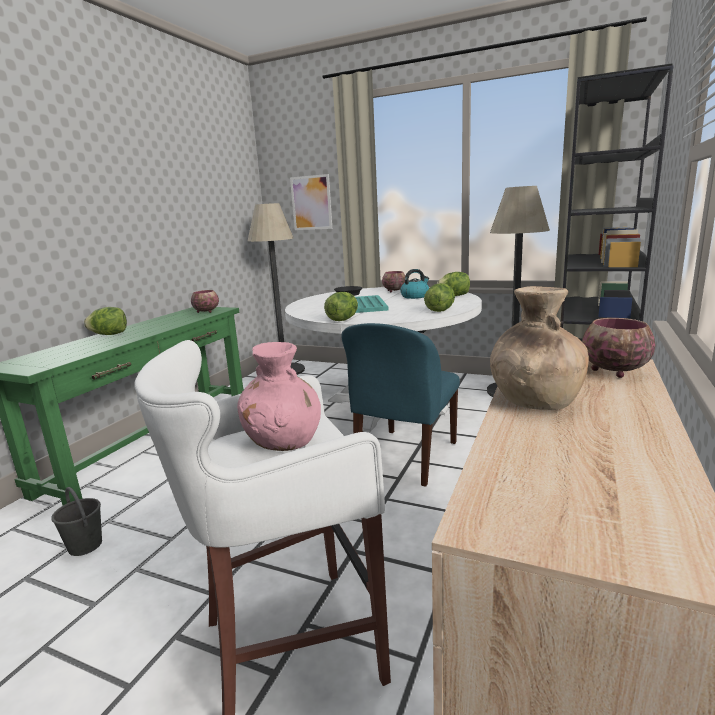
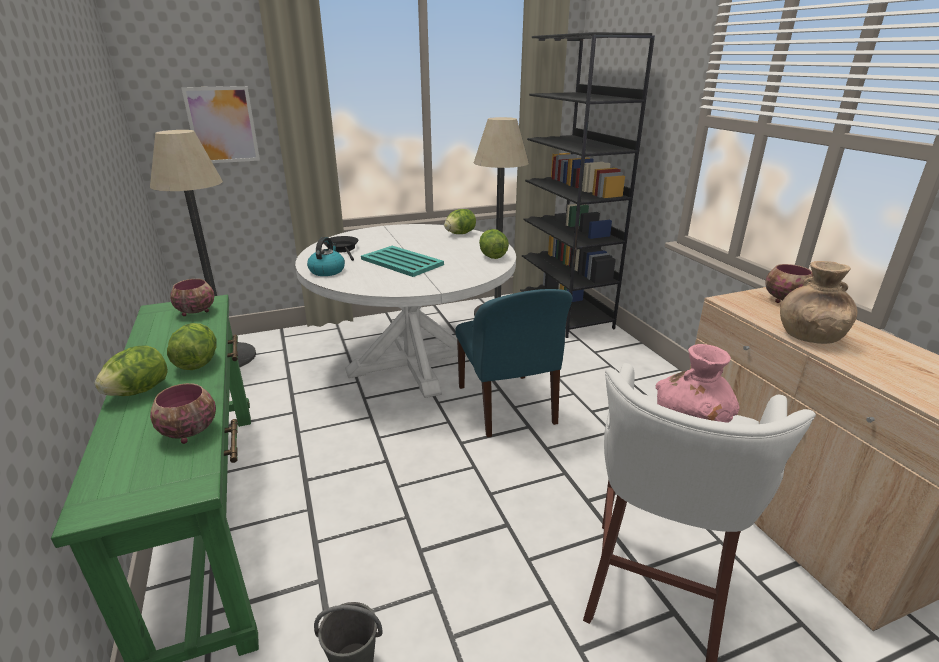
camera: 45 degrees left, 10 degrees up
lettuce [324,292,358,321] -> lettuce moved to [167,323,216,370]
bowl [382,271,405,292] -> bowl moved to [150,383,216,444]
kettle [400,269,429,299] -> kettle moved to [307,237,345,276]

